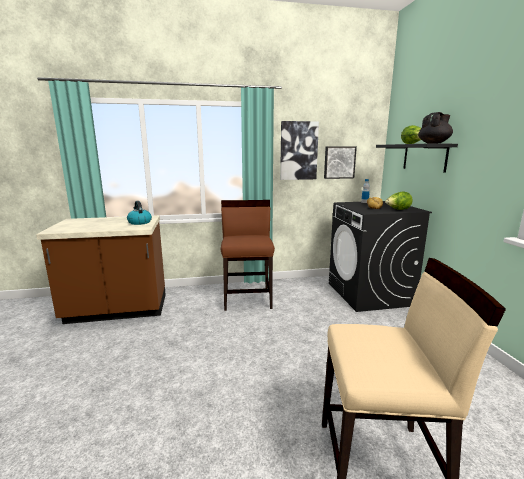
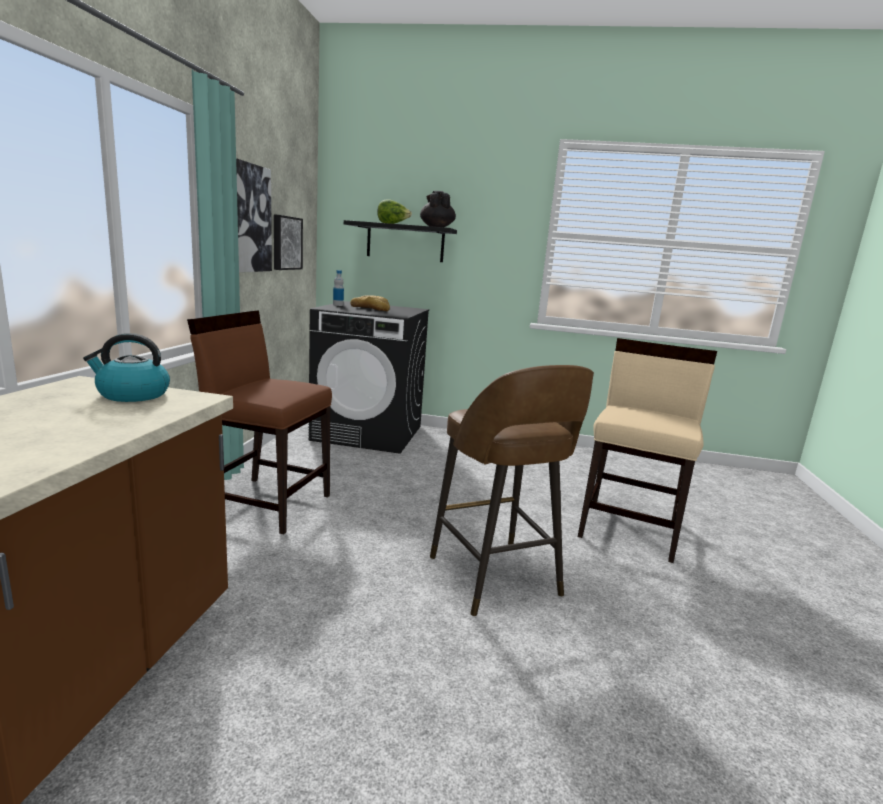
camera: 70 degrees left, 0 degrees up
lettuce [385,192,413,210] -> none
none -> brown stool [430,365,594,616]

